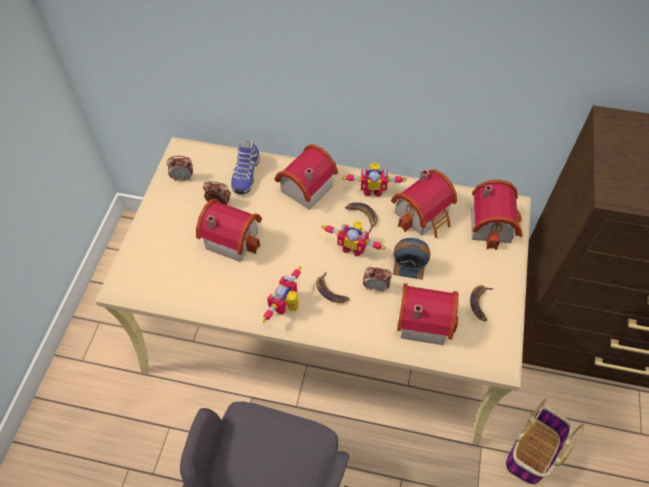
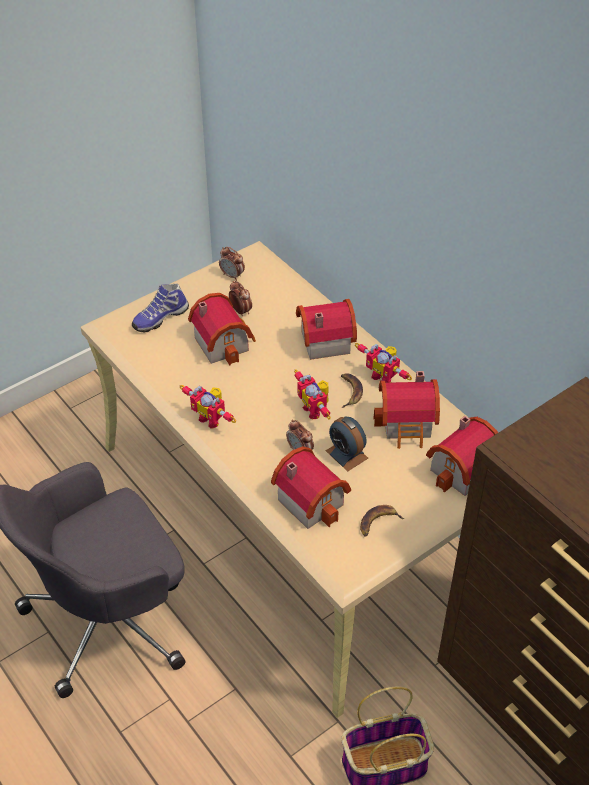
camera: 40 degrees right, 10 degrees down
shoe [231,139,260,194] -> shoe moved to [132,284,189,333]
toy robot [262,266,301,323] -> toy robot turned 120 degrees counterclockwise [180,385,236,429]
banana [316,272,349,303] -> none

